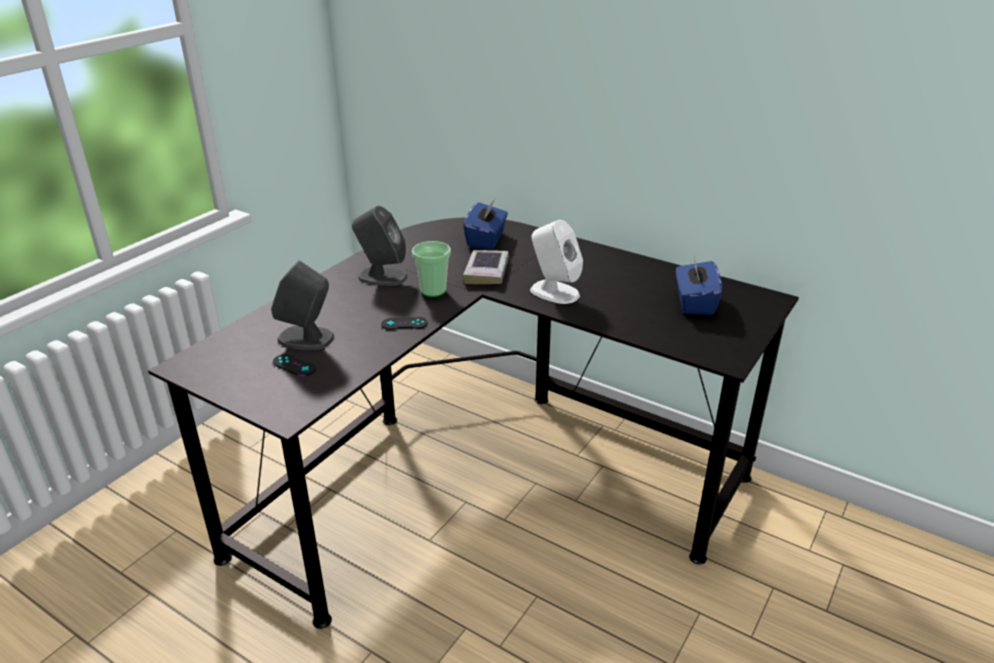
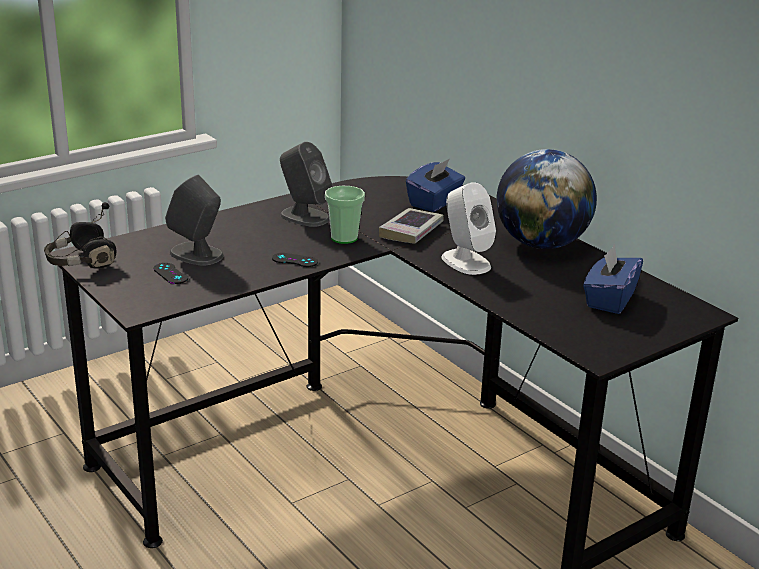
camera: 20 degrees right, 5 degrees down
none -> black headphones [44,202,116,269]
none -> globe [496,149,597,249]

